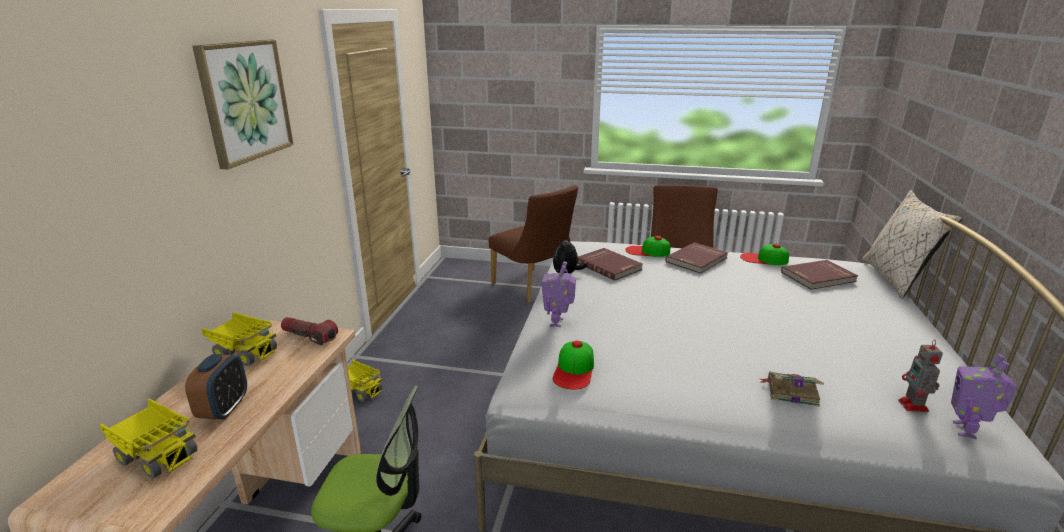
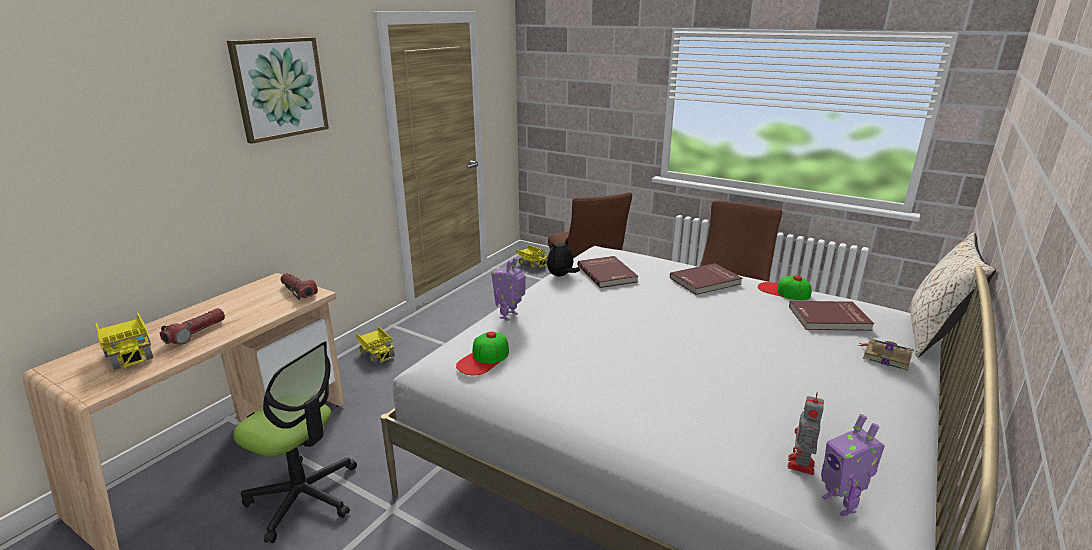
camera: 20 degrees right, 0 degrees up
alarm clock [185,354,247,420] -> flashlight [159,308,225,345]
toy truck [202,312,277,366] -> toy truck moved to [516,245,547,269]
cap [625,236,670,257] -> none
book [761,371,824,407] -> book moved to [859,338,914,371]
toy robot [951,354,1017,439] -> toy robot turned 60 degrees counterclockwise [821,414,885,517]

